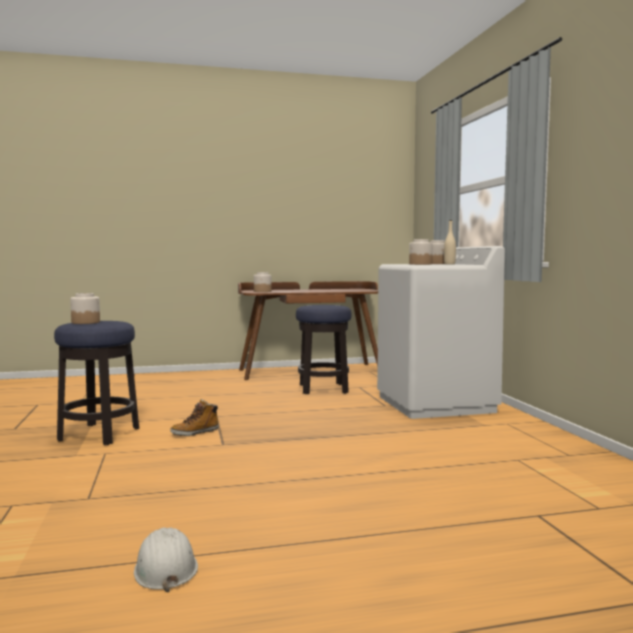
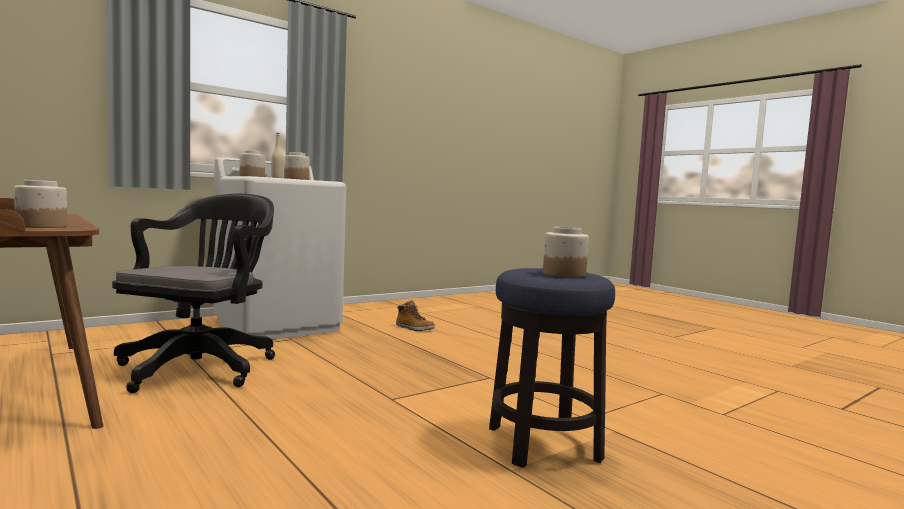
camera: 115 degrees left, 0 degrees up
white hard hat [134,527,198,592] -> none
boot [170,399,219,436] -> boot moved to [396,300,435,331]
stool [296,305,351,394] -> black office chair [112,194,275,393]

